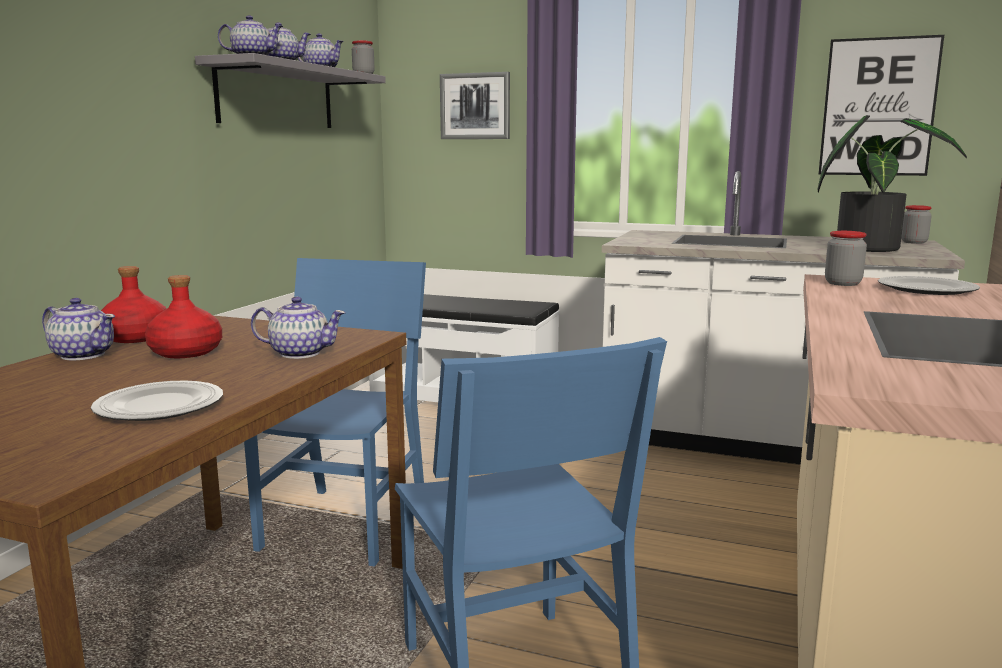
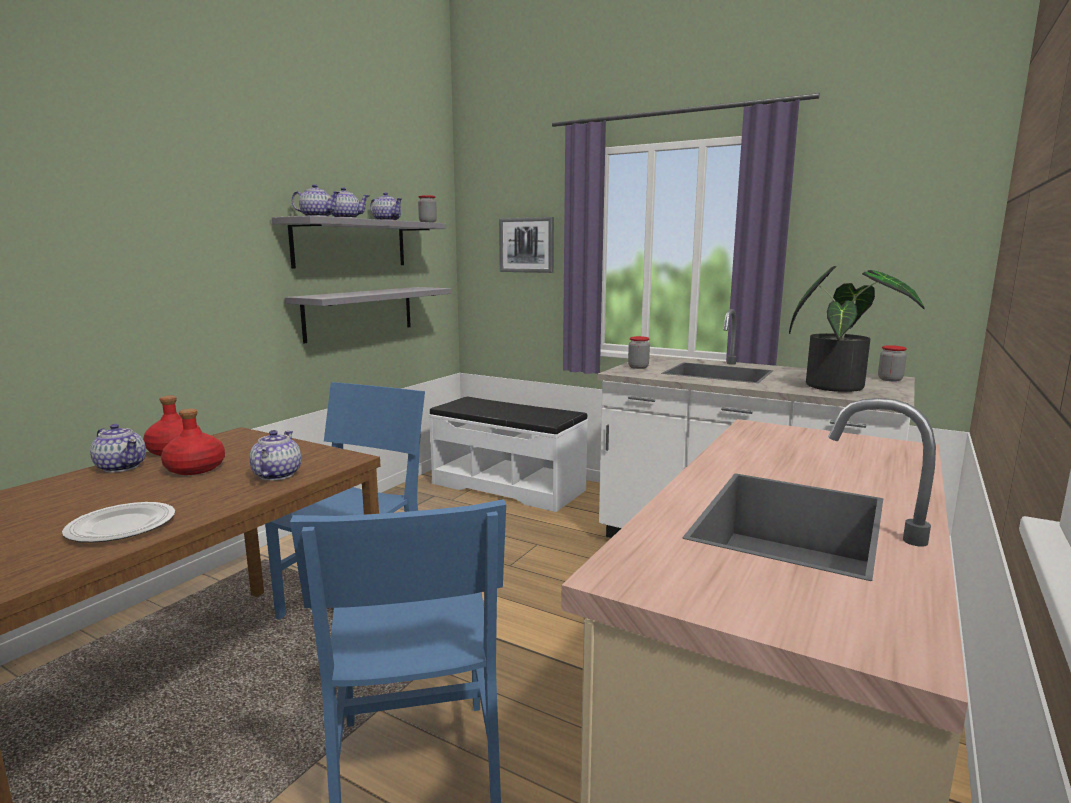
camera: 10 degrees right, 0 degrees up
teapot [251,297,346,359] -> teapot turned 105 degrees counterclockwise [249,430,301,480]
picture [818,35,944,176] -> none
jar [825,231,867,286] -> jar moved to [628,336,650,369]
plate [878,276,980,295] -> none
none -> grey shelf [285,287,452,344]

